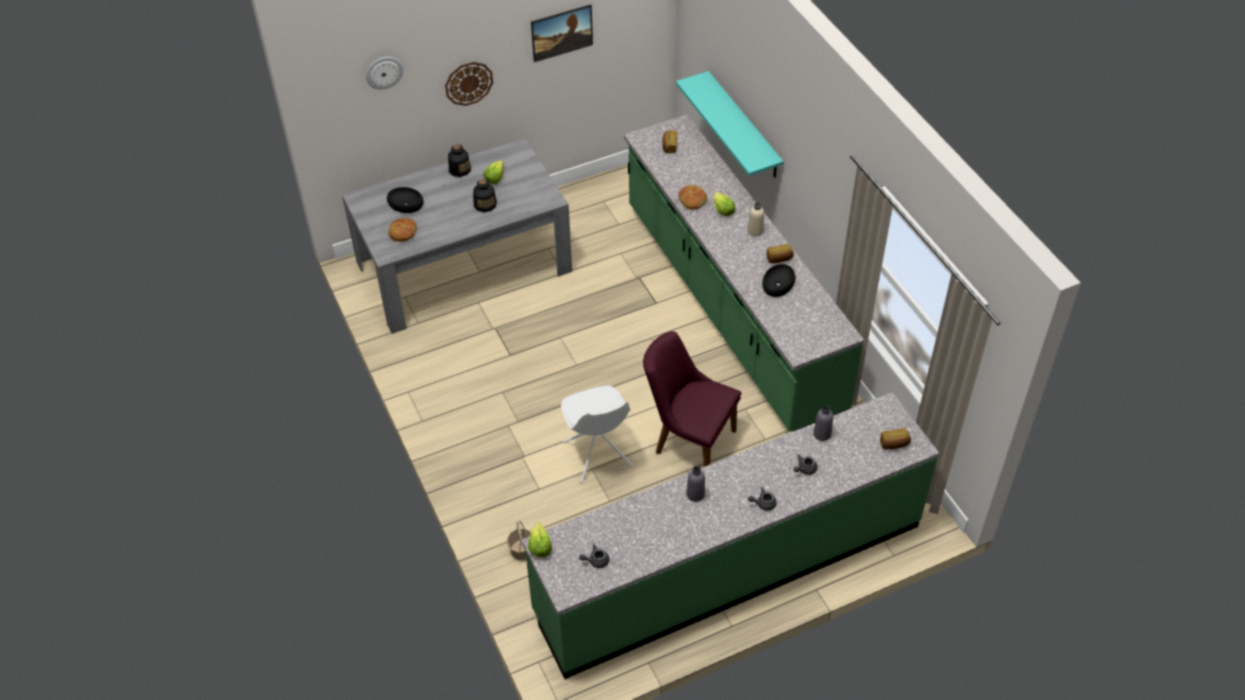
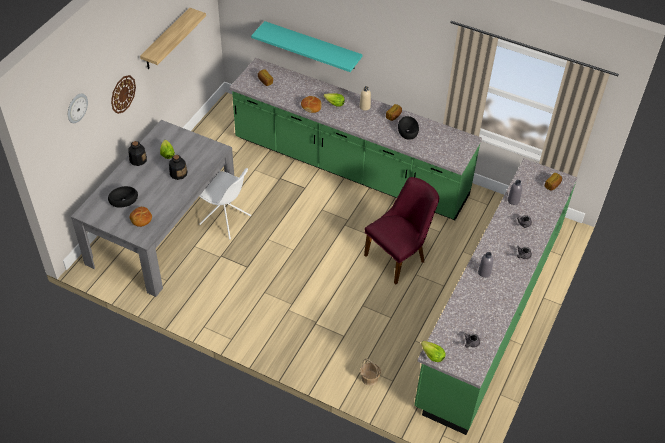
camera: 40 degrees left, 0 degrees up
picture [531,4,593,62] -> shelf [140,8,206,69]
white chair [561,386,633,483] -> white chair moved to [199,168,251,239]
purple chair [643,331,741,467] -> purple chair turned 150 degrees clockwise [364,177,439,284]

